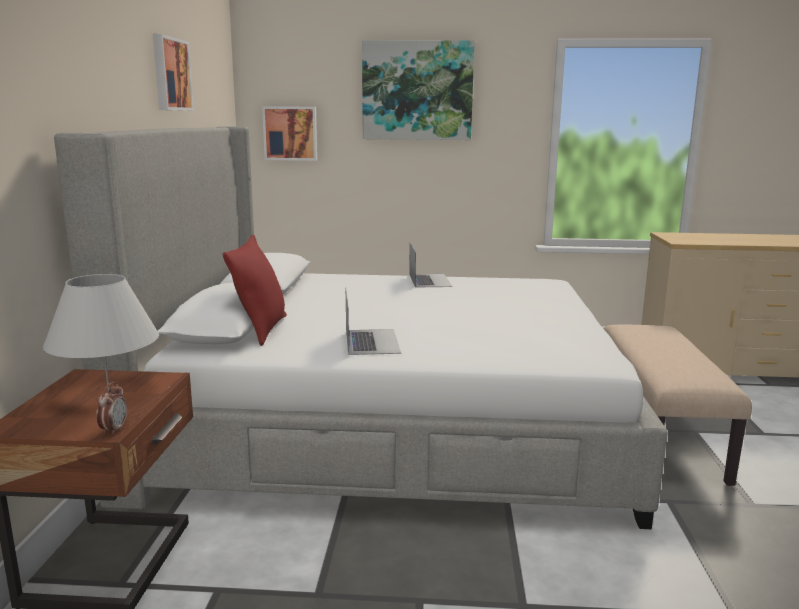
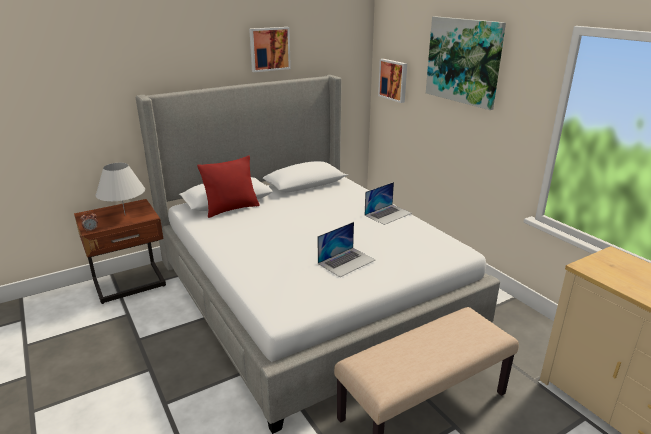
camera: 55 degrees right, 10 degrees up
laptop [346,291,401,355] -> laptop moved to [318,222,375,277]

